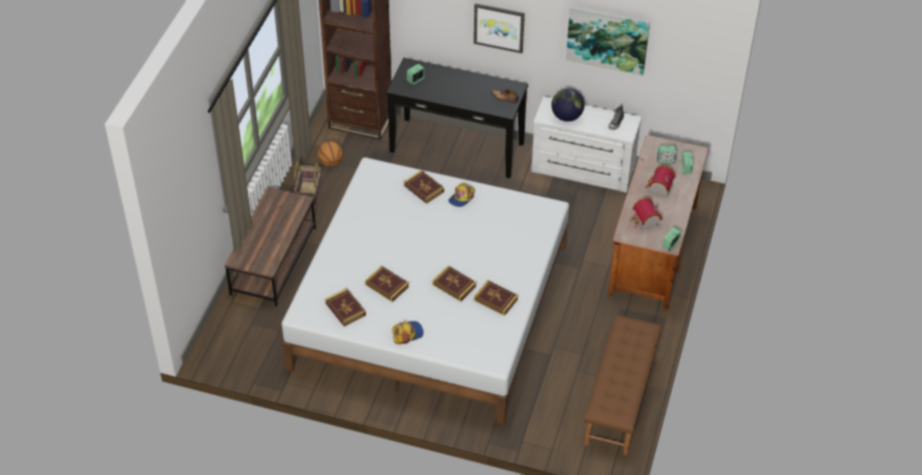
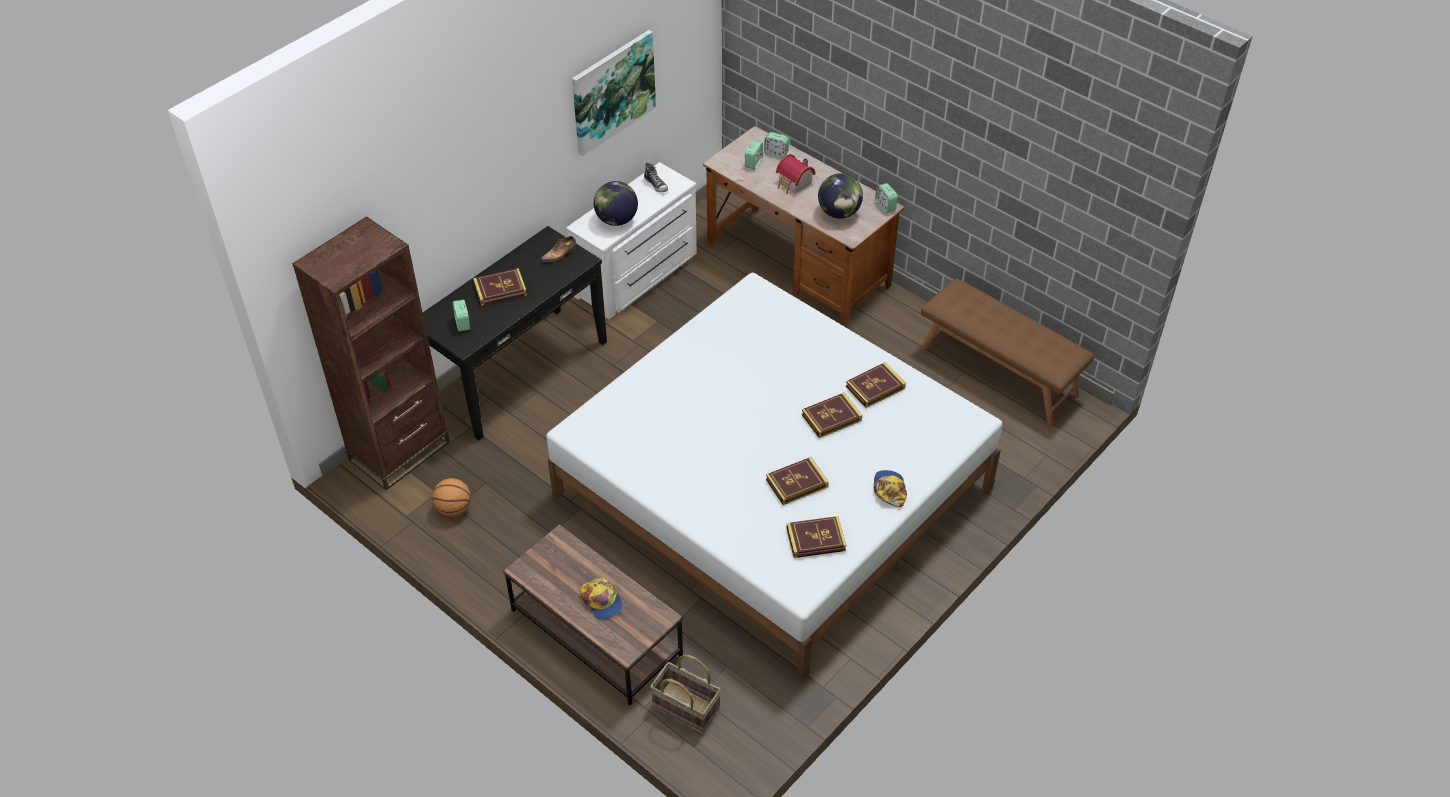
camera: 65 degrees left, 0 degrees up
basket [294,161,322,209] -> basket moved to [650,654,721,732]
book [404,170,444,204] -> book moved to [473,268,527,306]
cap [448,183,475,207] -> cap moved to [580,577,622,620]
picture [474,3,525,53] -> none
toy house [631,198,662,230] -> globe [818,173,863,219]

